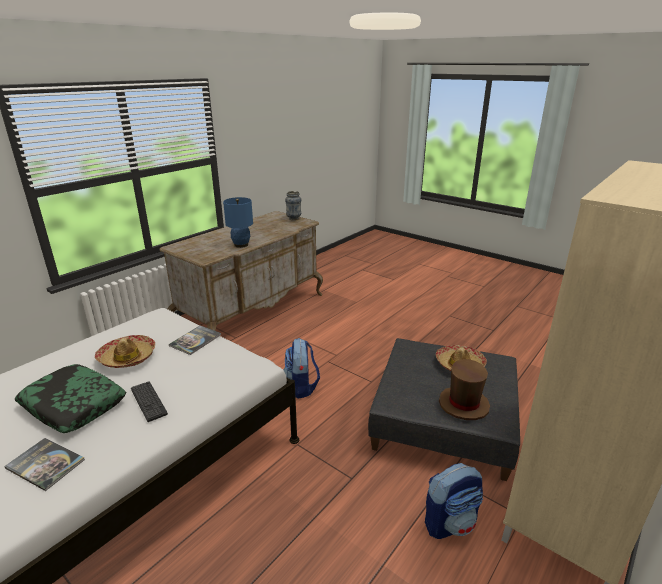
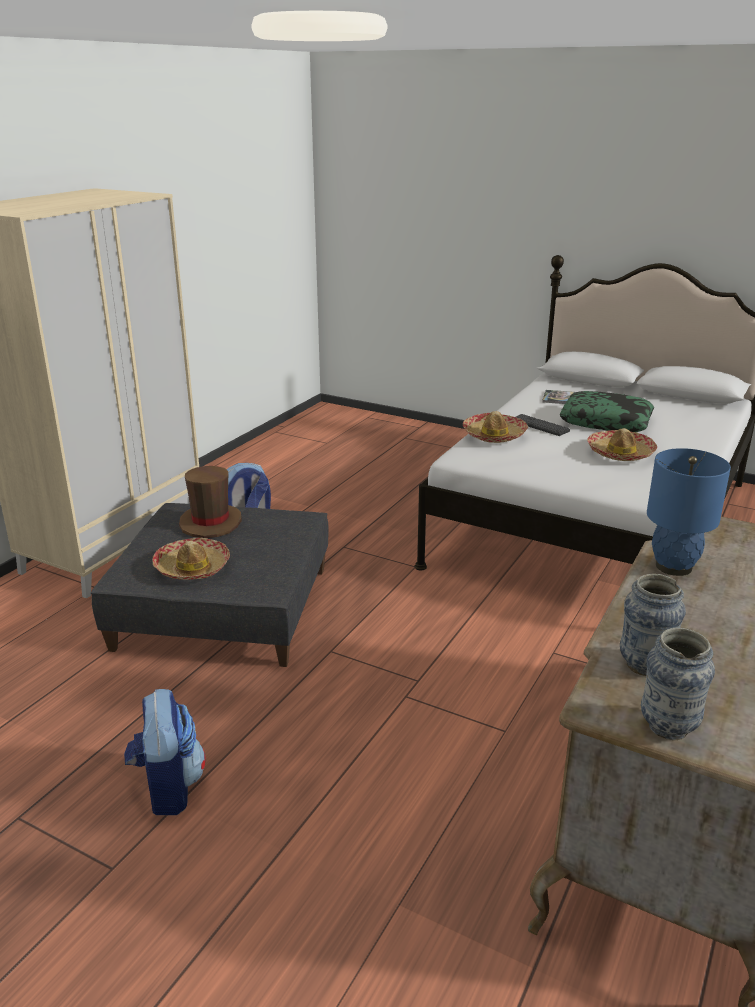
camera: 170 degrees right, 0 degrees up
book [169,325,221,355] -> none
backpack [284,338,320,399] -> backpack moved to [124,689,206,815]
none -> hat [463,411,528,443]
none -> vase [620,574,686,676]

